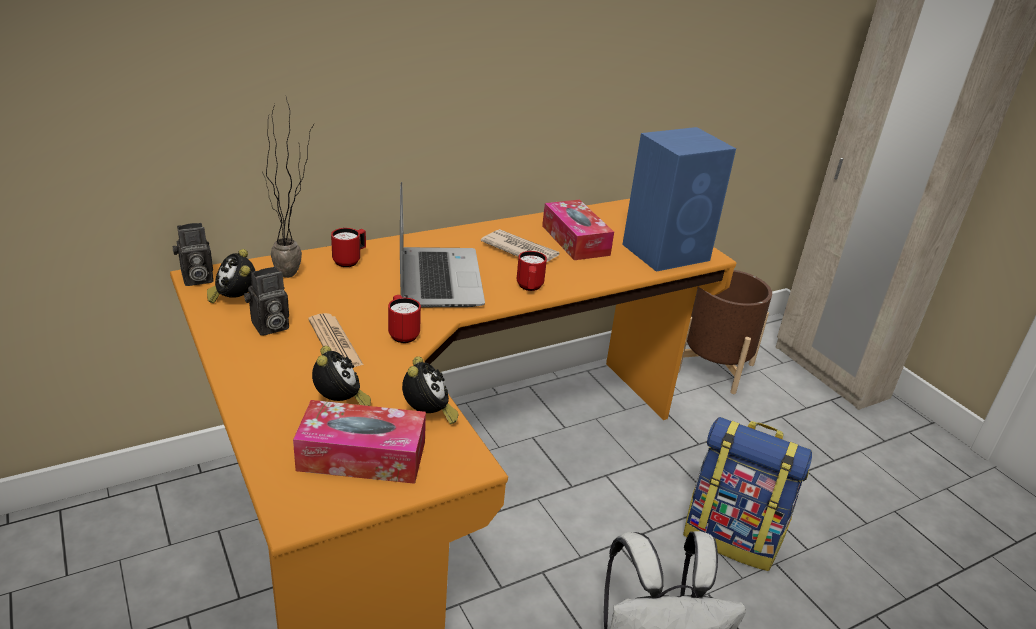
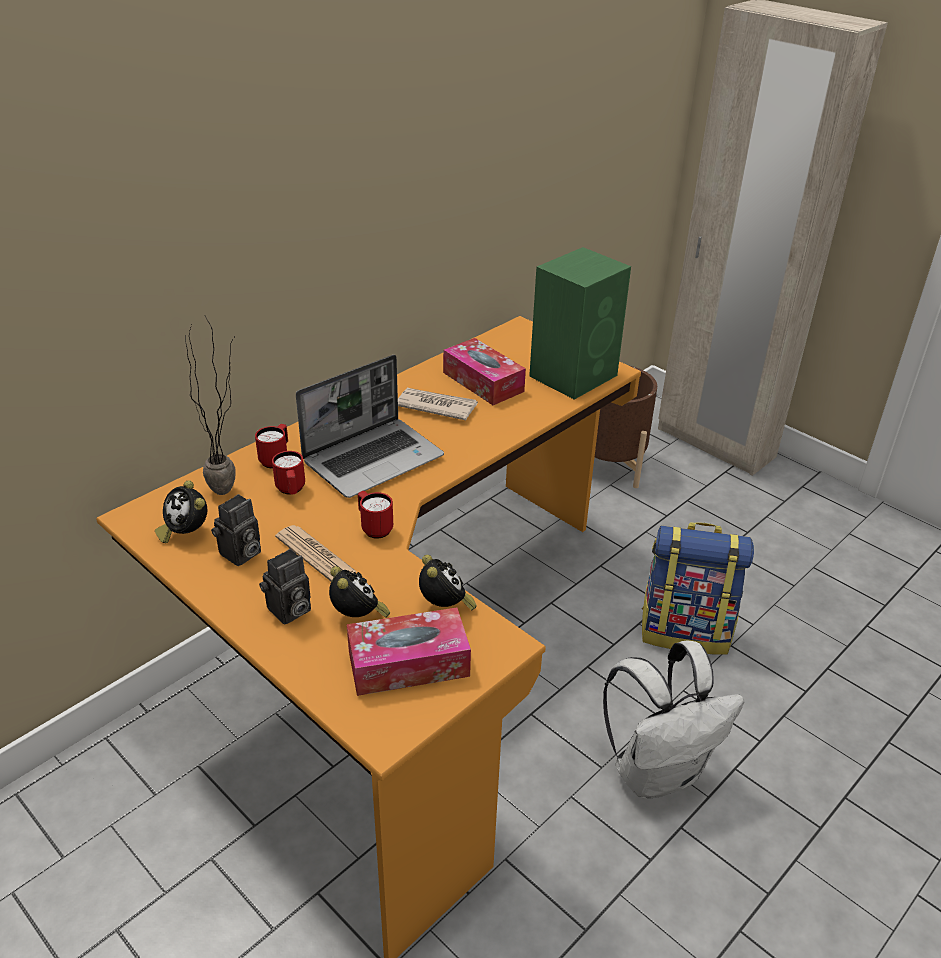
camera: 15 degrees left, 5 degrees up
camera [173,223,214,286] -> camera moved to [259,549,311,625]
laptop [400,182,485,307] -> laptop turned 75 degrees clockwise [296,355,444,498]
red mug [517,251,547,291] -> red mug moved to [272,451,305,494]
blue speaker [622,127,736,272] -> green speaker [529,247,631,400]

